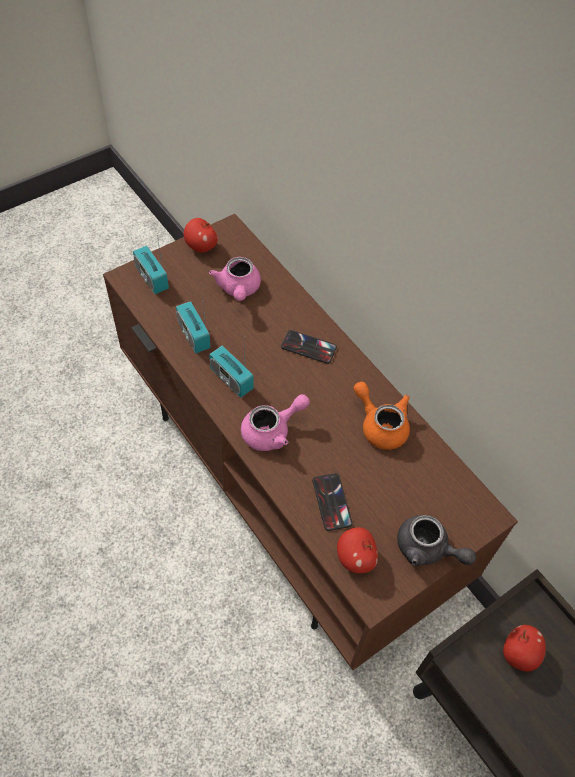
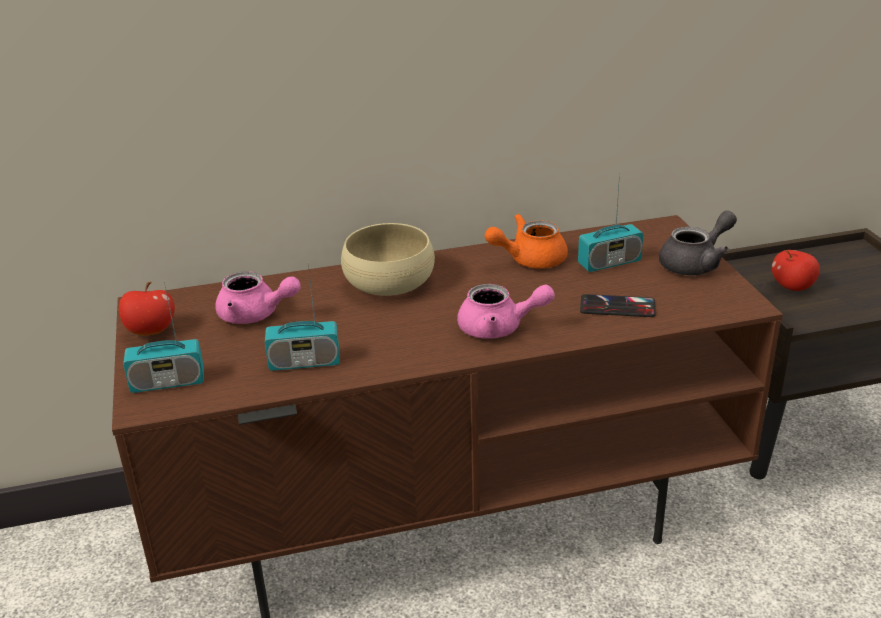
camera: 65 degrees left, 25 degrees down
radio [209,341,254,398] -> radio moved to [578,173,643,272]
pink teapot [241,394,310,451] -> pink teapot turned 105 degrees clockwise [457,284,555,339]
phone [281,330,337,364] -> beige bowl [341,223,435,296]
apple [337,527,378,573] -> none

